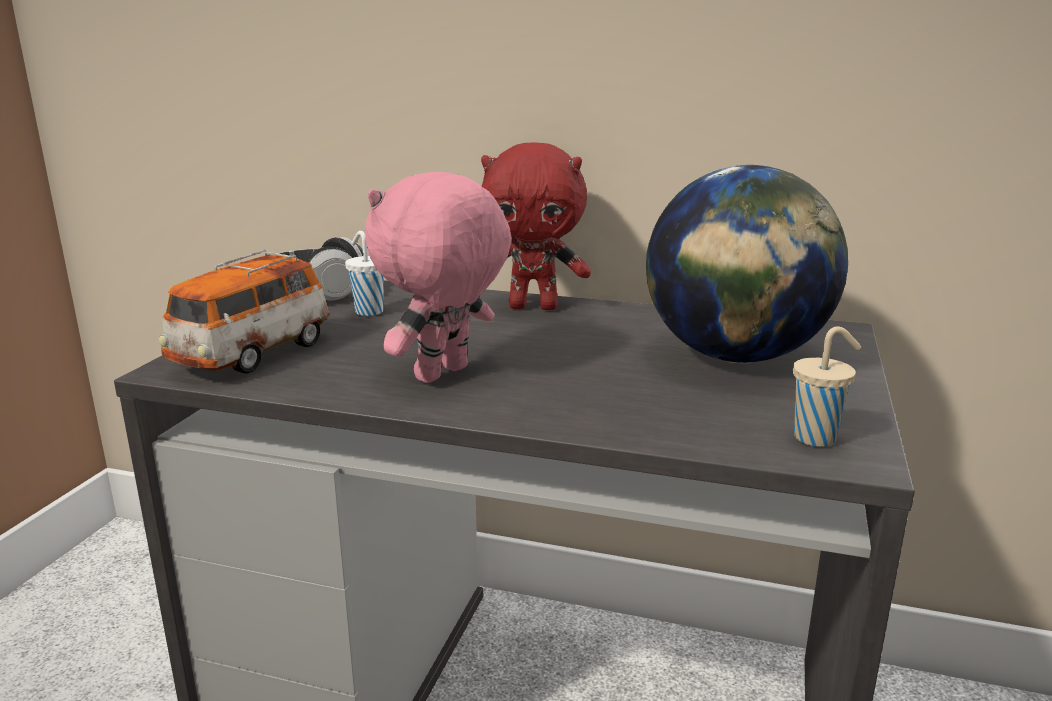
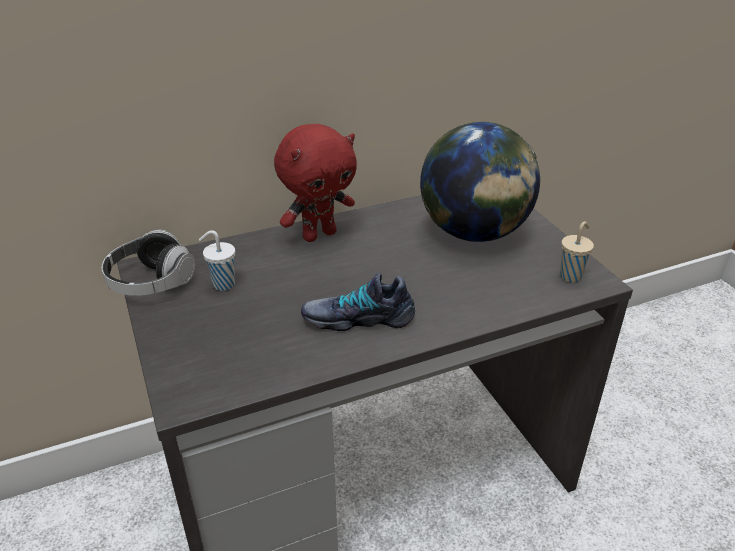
camera: 40 degrees left, 15 degrees up
toy car [159,250,330,373] -> none
pink plush toy [365,172,512,383] -> shoe [301,273,415,331]

